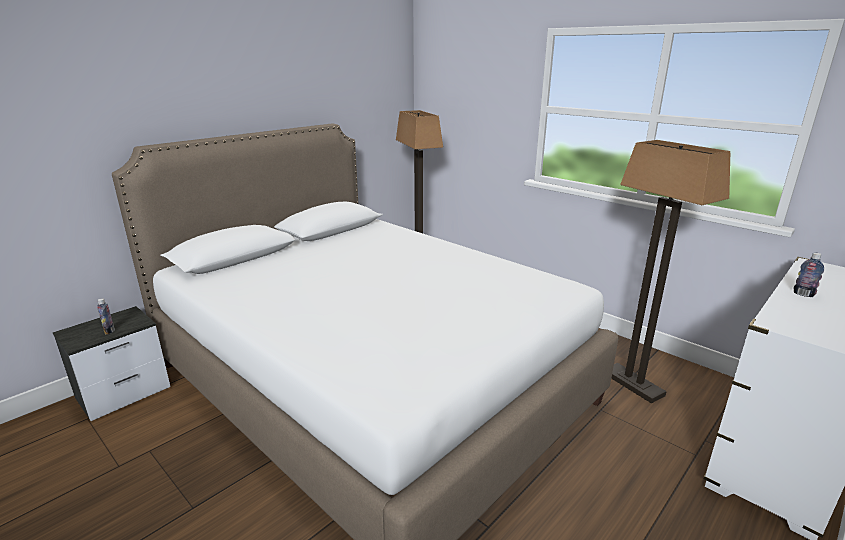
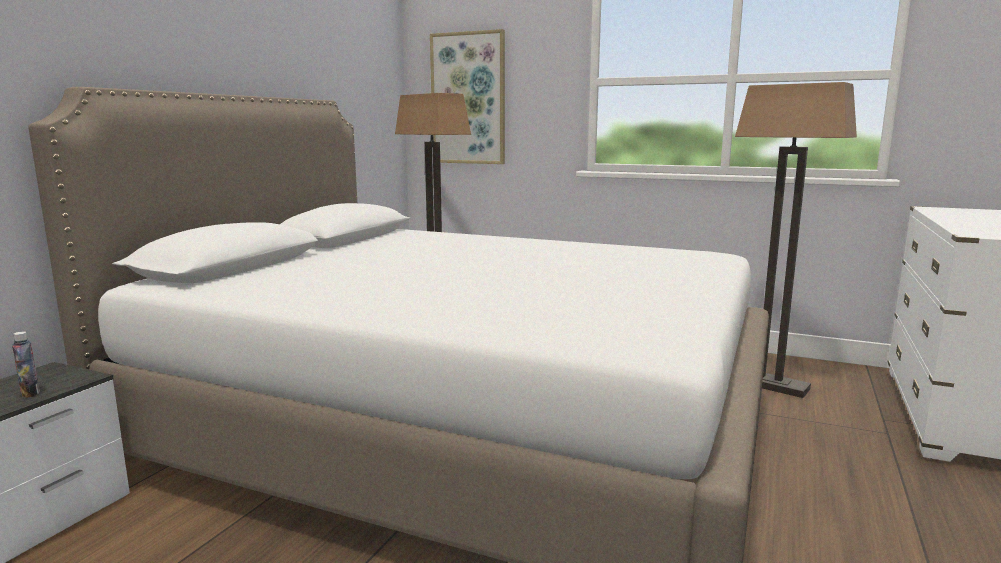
camera: 20 degrees left, 10 degrees down
bottle [794,253,824,297] -> none
none -> picture [430,29,505,164]

